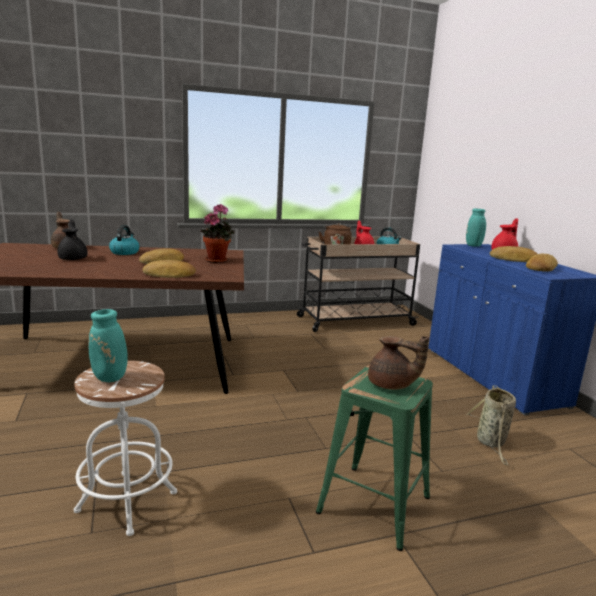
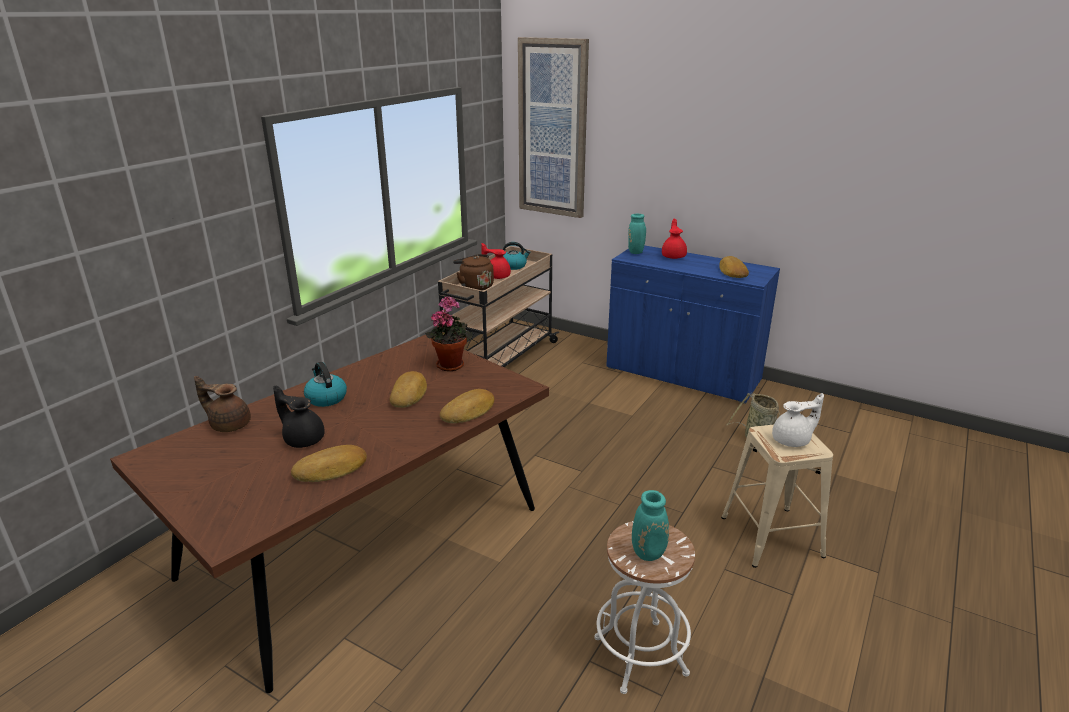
camera: 40 degrees left, 10 degrees up
green stool [316,365,433,551] -> beige stool [721,425,833,568]
brown teapot [368,336,429,390] -> white teapot [772,393,824,447]
bread [490,246,537,262] -> bread moved to [291,445,367,482]
none -> picture [518,37,589,218]

